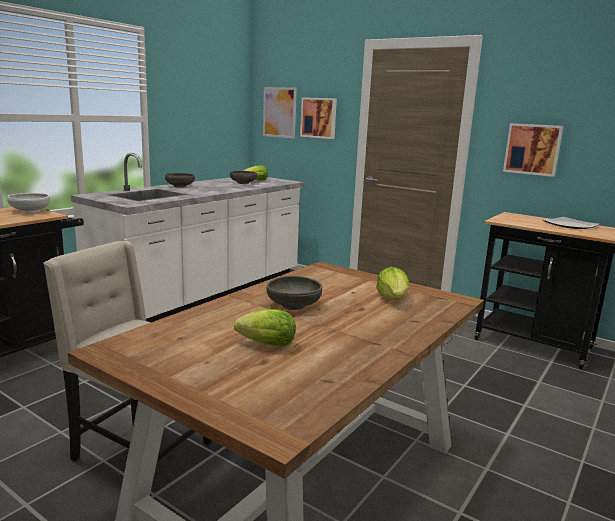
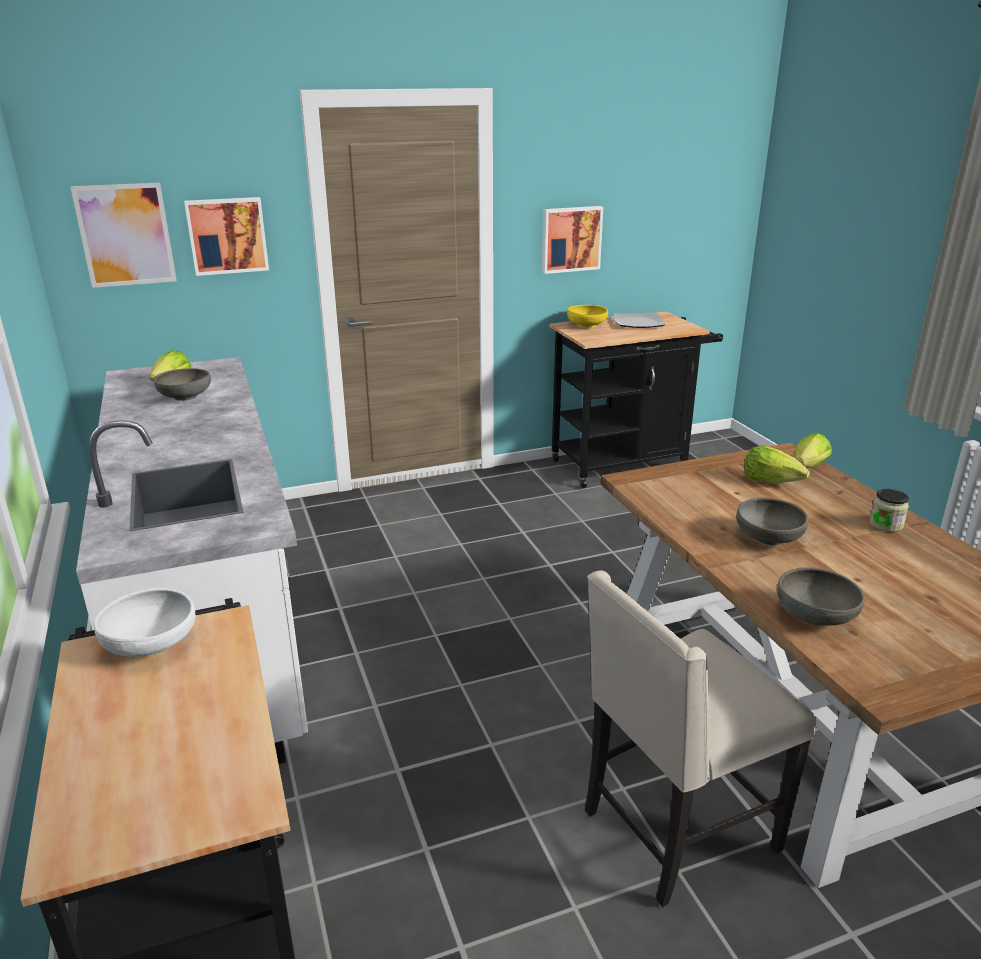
camera: 55 degrees left, 10 degrees up
grey bowl [165,173,195,188] -> grey bowl moved to [777,567,865,626]
lettuce [234,309,296,346] -> lettuce moved to [794,433,832,468]
none -> yellow bowl [567,305,608,328]
none -> jar [869,489,909,532]

